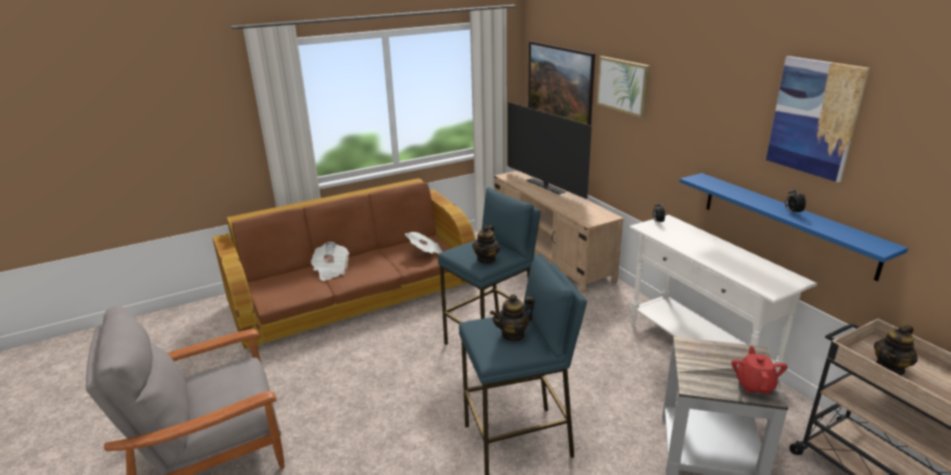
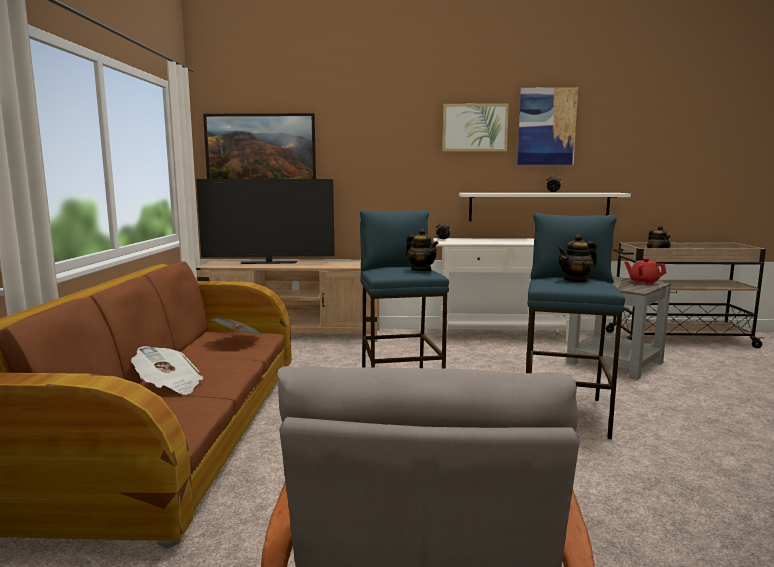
camera: 60 degrees left, 15 degrees down
teapot [490,294,534,342] -> teapot turned 60 degrees clockwise [557,234,597,283]
picture [597,56,650,118] -> picture moved to [442,103,509,151]
blue shelf [680,173,908,281] -> white shelf [459,193,631,221]

